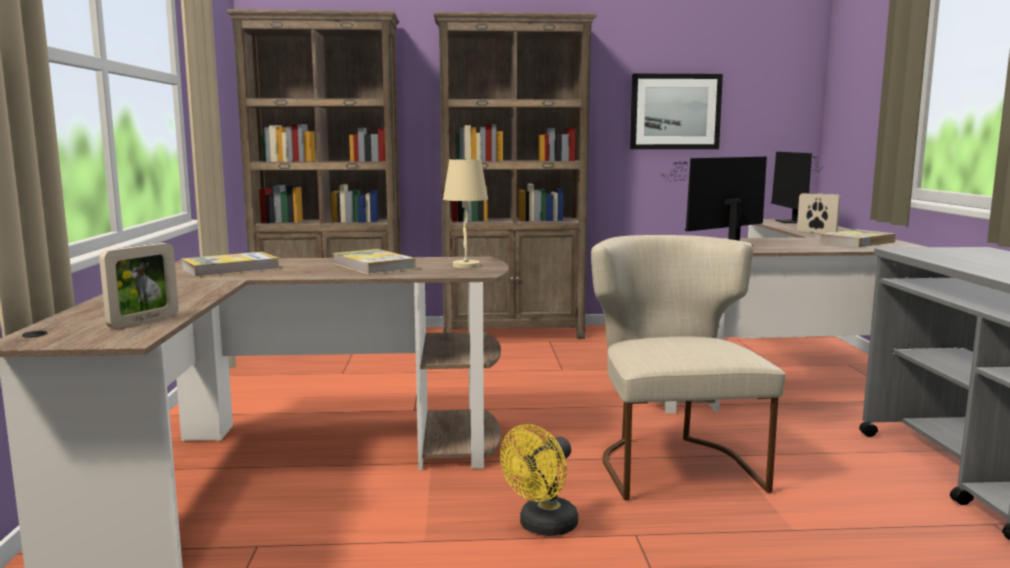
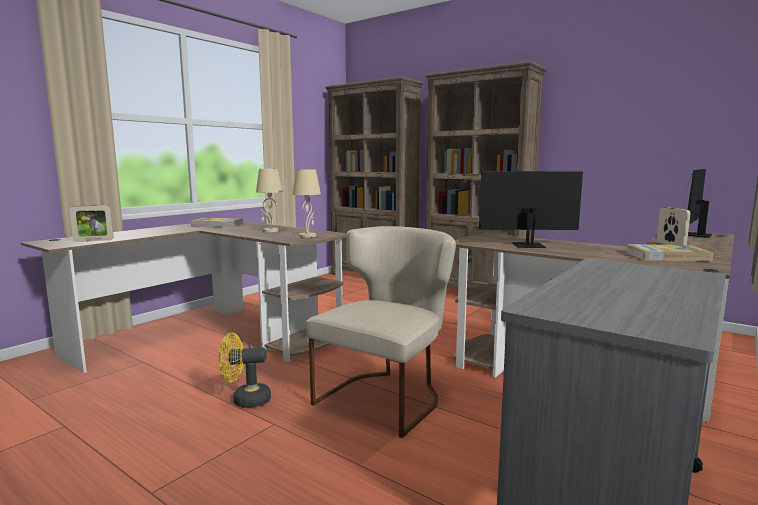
camera: 40 degrees right, 0 degrees up
book [333,249,416,275] -> beige table lamp [256,169,283,232]
picture [630,74,723,149] -> none

